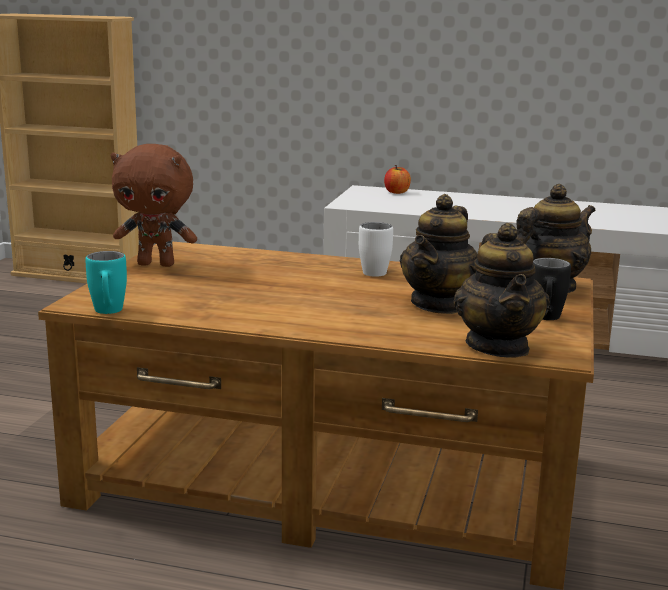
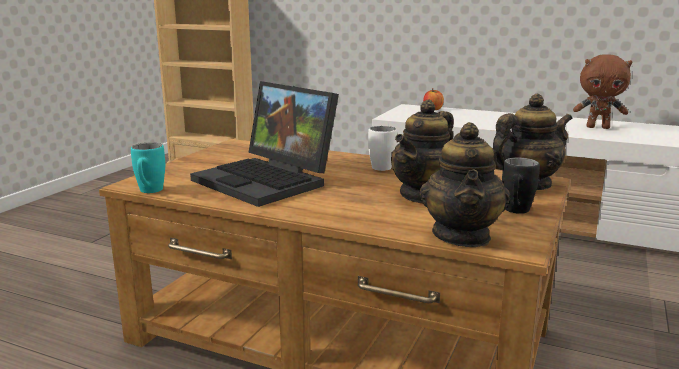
camera: 10 degrees right, 0 degrees up
brown plush toy [111,144,197,267] -> brown plush toy moved to [573,54,632,129]
none -> laptop [190,81,339,207]

